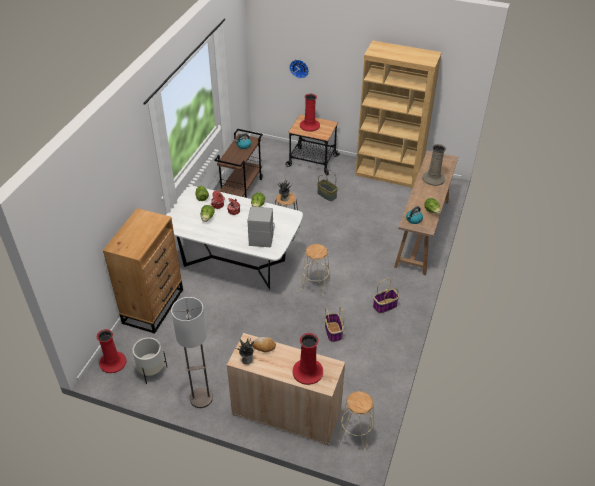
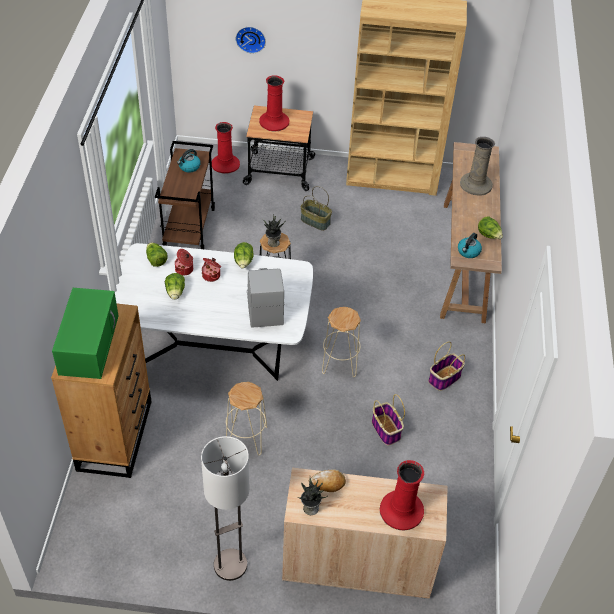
camera: 15 degrees left, 5 degrees up
red vase [97,329,126,373] -> red vase moved to [212,122,240,174]
white planter [132,337,167,384] -> none
beige stool [339,391,374,450] -> beige stool moved to [226,382,267,455]
none -> green microwave [52,288,119,379]

